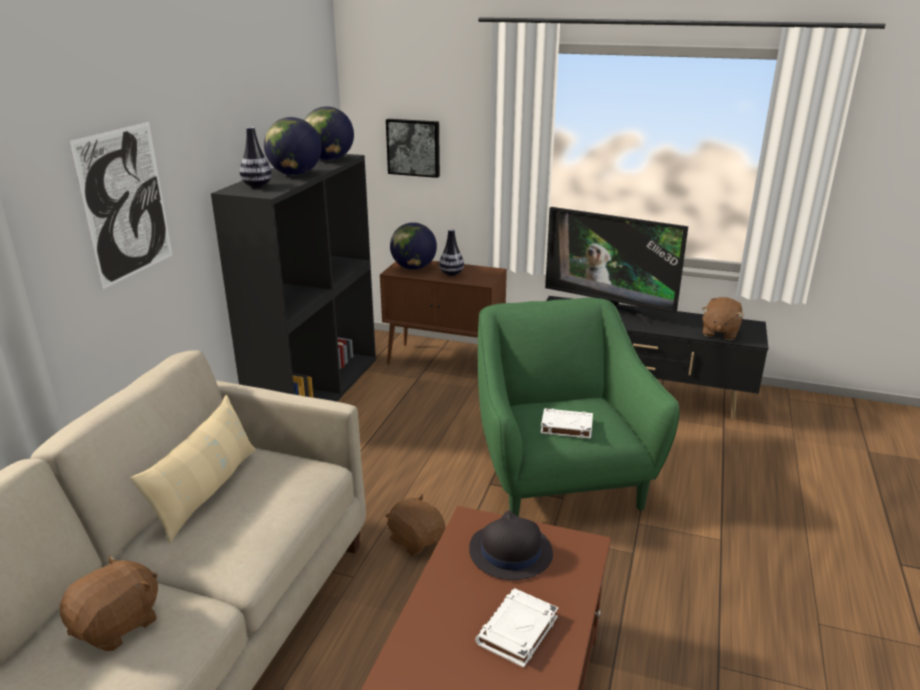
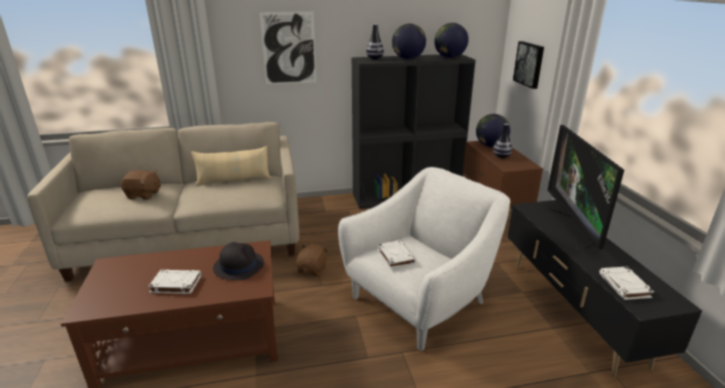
camera: 60 degrees right, 0 degrees up
green armchair [478,298,680,517] -> white armchair [338,167,510,351]
brown plush toy [702,297,744,340] -> white book [599,267,654,300]

